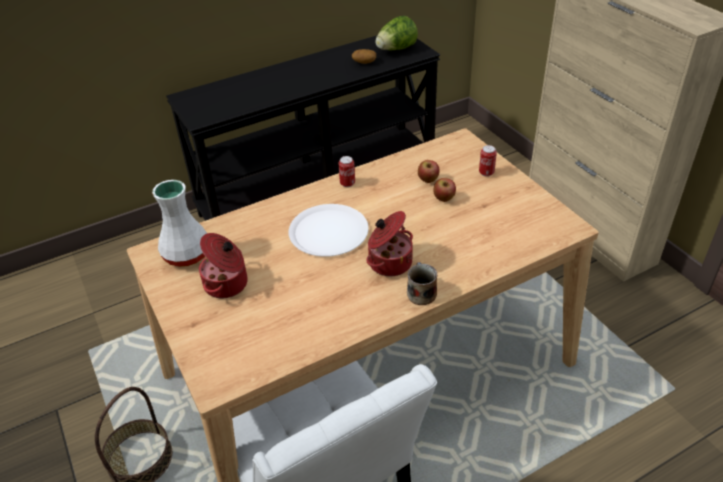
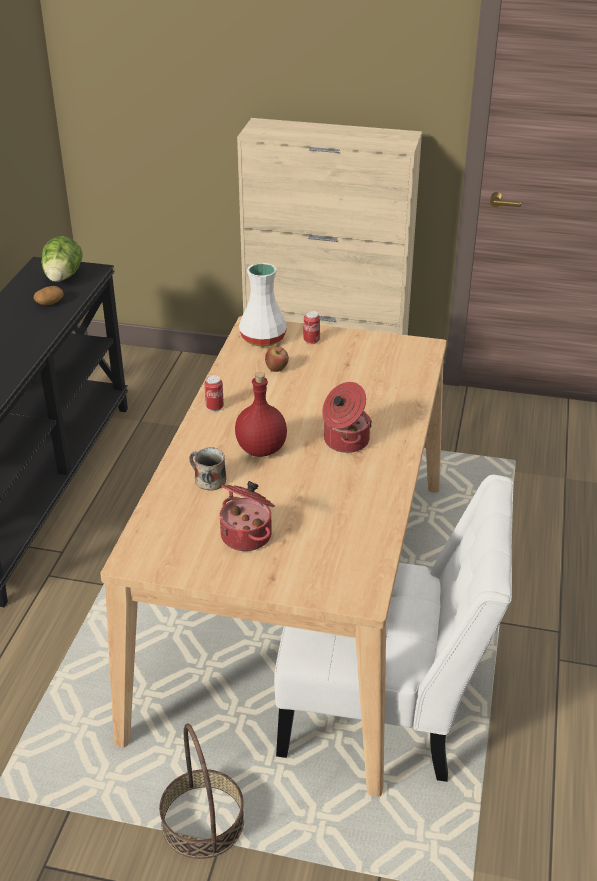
camera: 50 degrees left, 5 degrees down
white vase [152,180,207,267] -> white vase moved to [239,263,287,347]
white plate [288,204,369,257] -> red bottle [235,372,287,457]
mug [407,262,437,305] -> mug moved to [189,447,226,491]
apple [433,178,456,202] -> none

